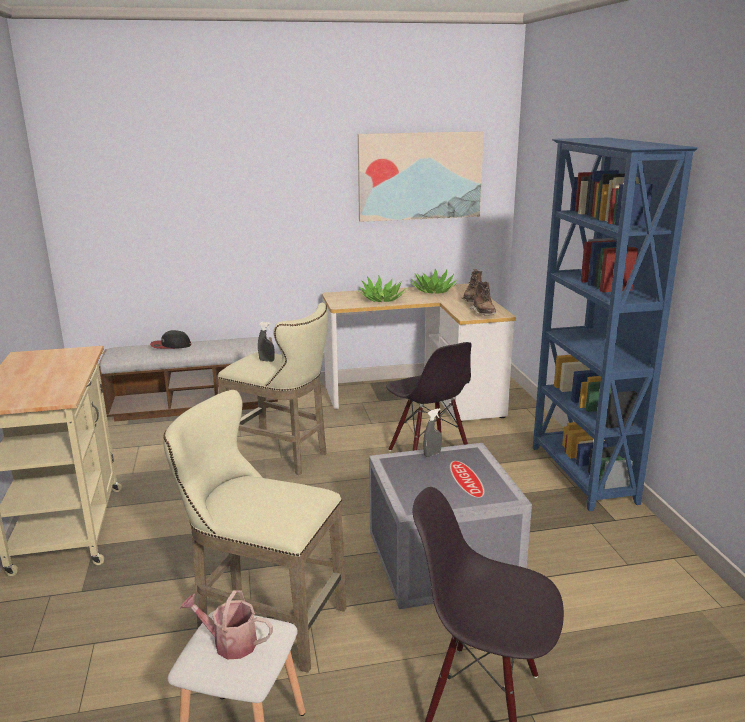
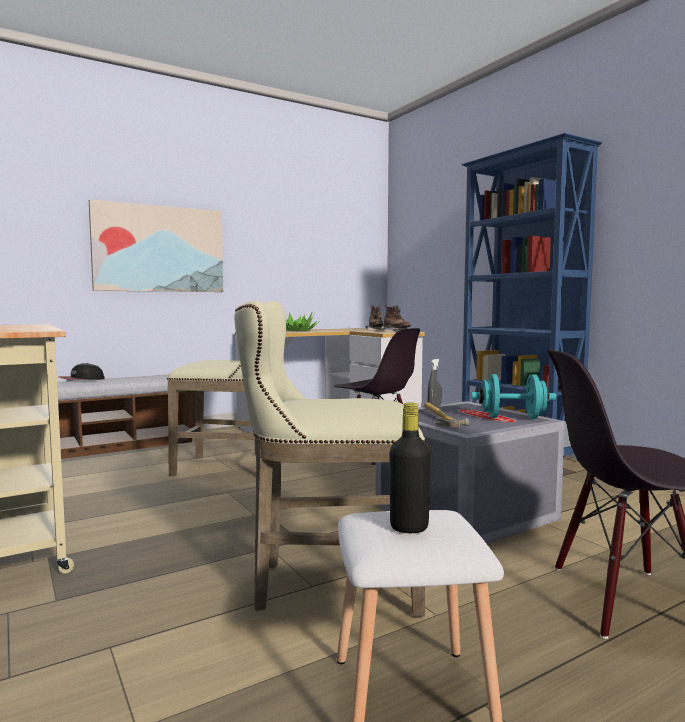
camera: 20 degrees left, 15 degrees down
watering can [181,590,273,659] -> black bottle [390,403,431,533]
grey spray bottle [258,322,275,362] -> none
picture [358,132,484,222] -> picture moved to [89,199,224,292]
potted plant [410,269,457,294] -> none
none -> hammer [424,402,470,427]
none -> turquoise dumbbell [471,374,556,419]

